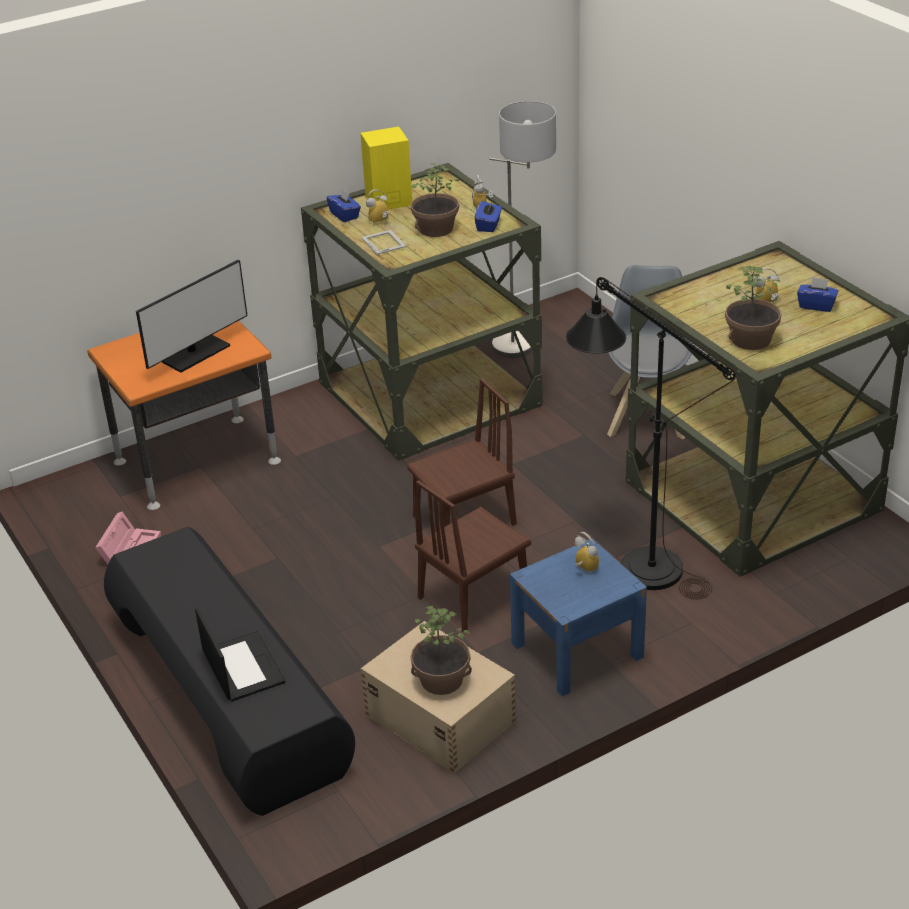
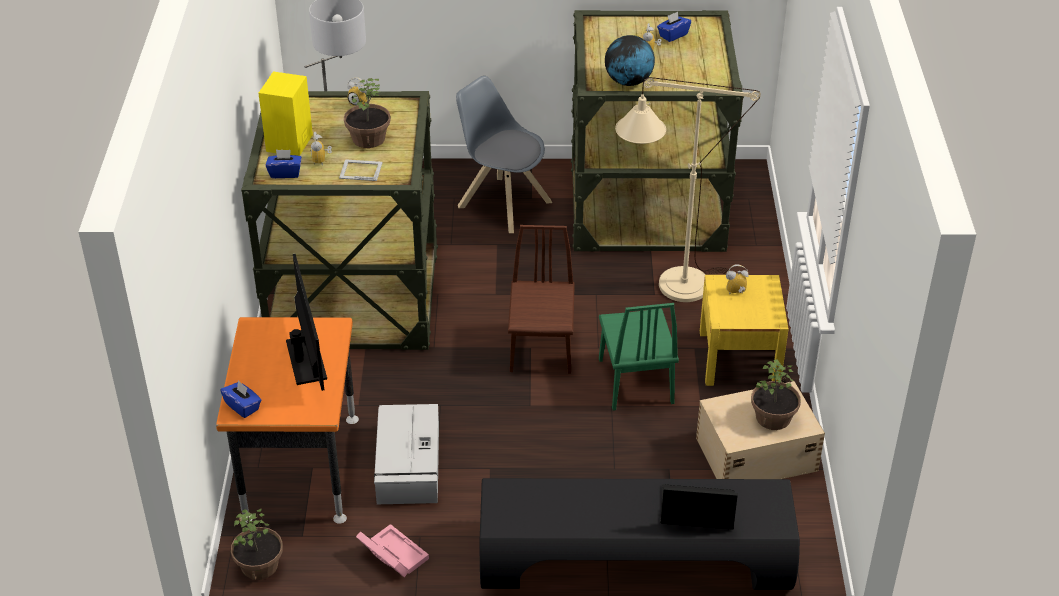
camera: 60 degrees left, 5 degrees up
brown chair [415,480,531,633] -> green chair [599,303,679,411]
blue tissue box [475,200,502,232] -> blue tissue box moved to [220,380,261,418]
blue nightstand [510,538,647,696] -> yellow nightstand [700,275,789,386]
black floor lamp [566,277,736,599] -> beige floor lamp [615,77,761,302]
potted plant [725,266,781,350] -> potted plant moved to [231,509,283,580]
none -> grey storage box [374,404,439,504]
none -> globe [605,35,655,86]

